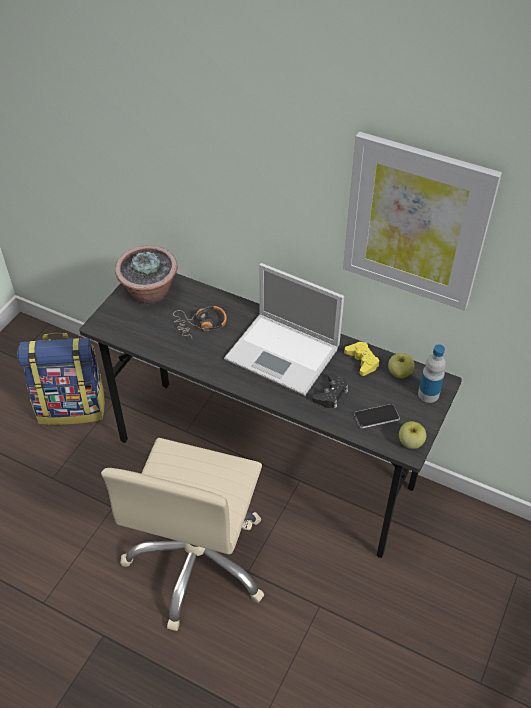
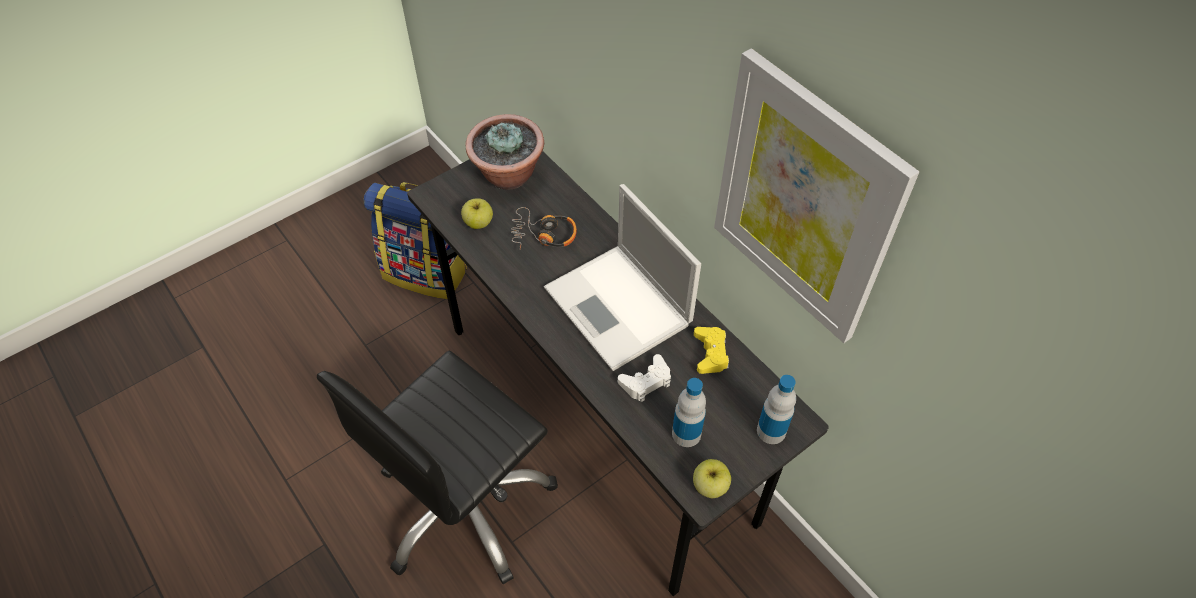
camera: 25 degrees right, 5 degrees up
beige office chair [101,438,264,631] -> black office chair [317,351,558,584]
black game controller [312,373,348,409] -> white game controller [618,354,671,402]
phone [354,404,400,428] -> bottle [672,378,706,447]
apple [388,353,414,378] -> apple moved to [461,198,493,229]

